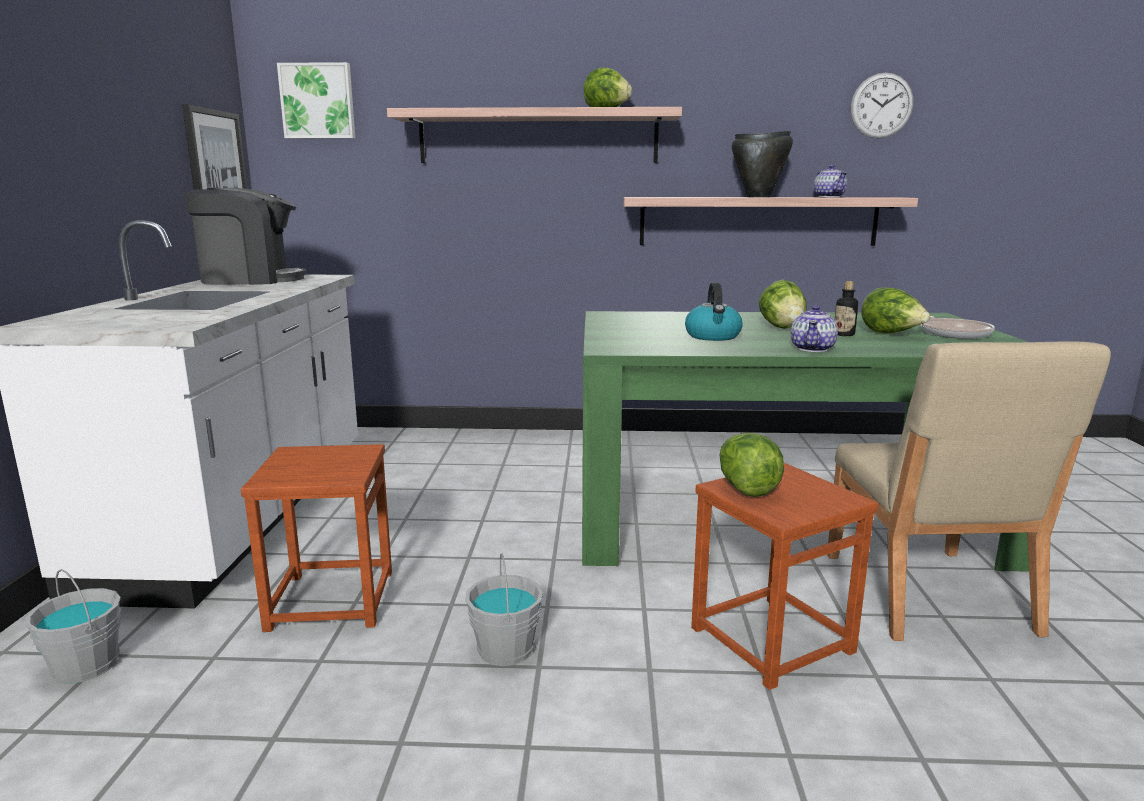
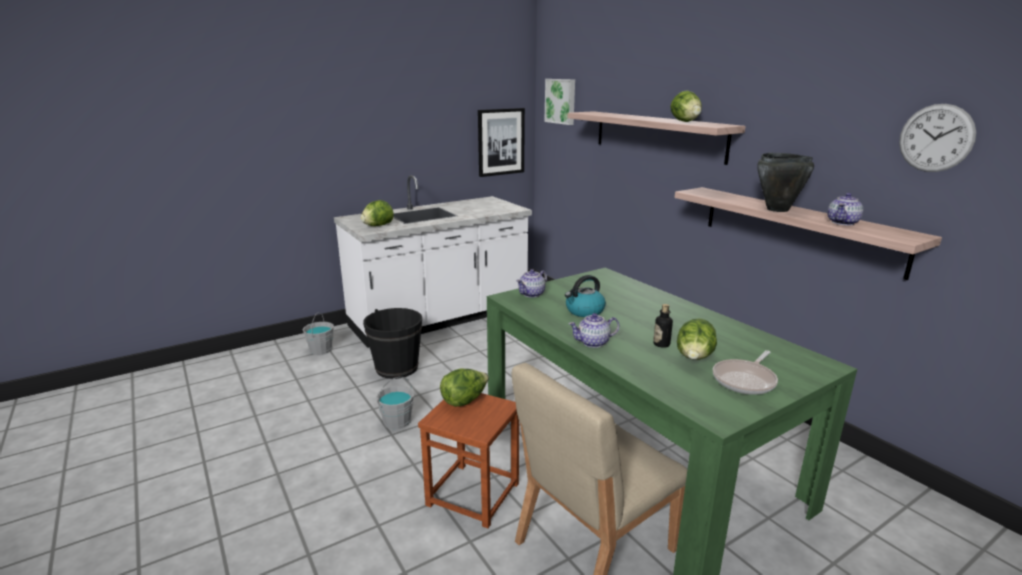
camera: 55 degrees right, 5 degrees up
coffee machine [185,188,306,285] -> none
brown stool [241,444,392,632] -> black bucket [363,308,422,379]
lettuce [759,279,807,329] -> lettuce moved to [361,200,394,226]
none -> teapot [517,269,547,298]

